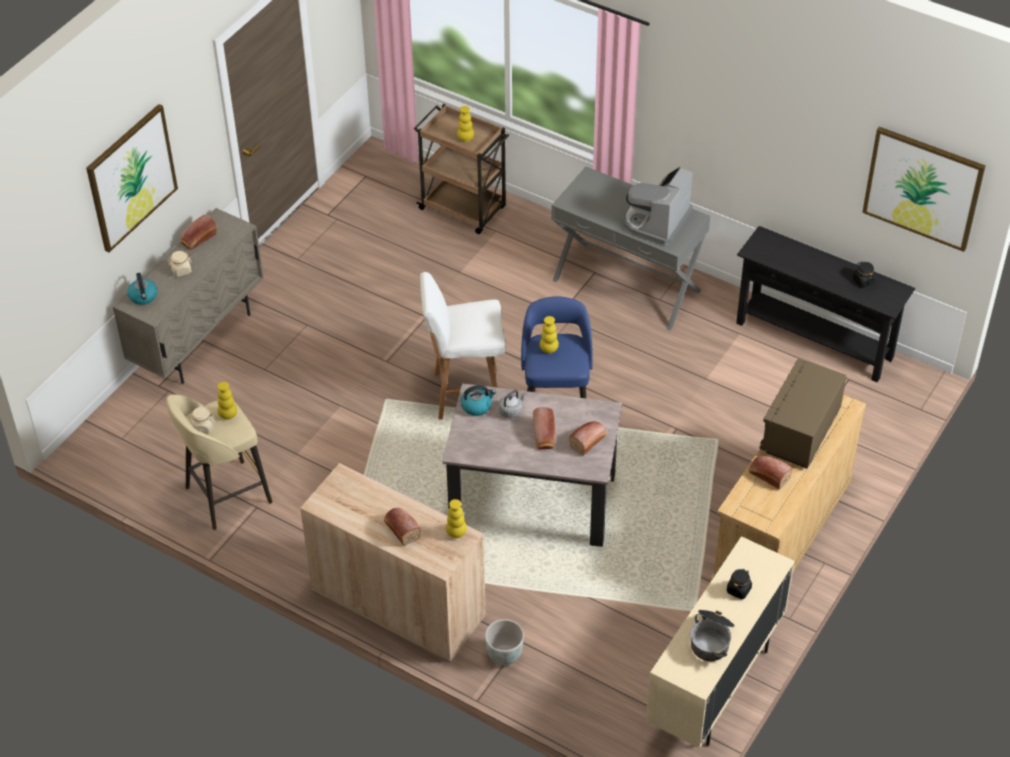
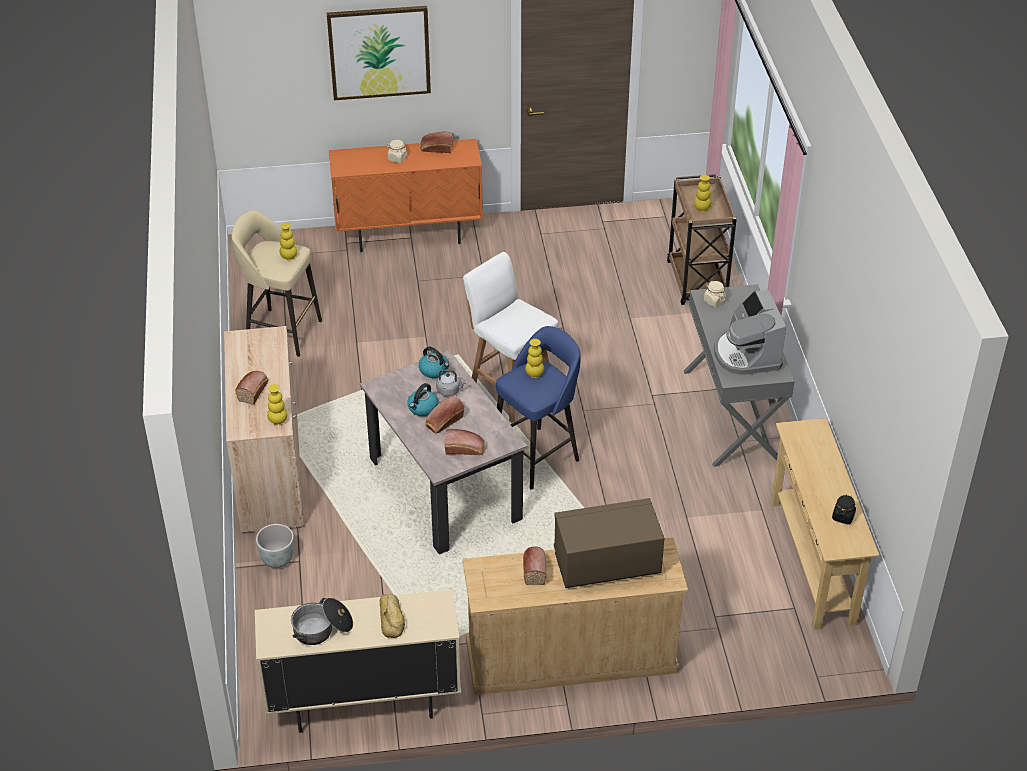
camera: 50 degrees right, 5 degrees down
beige cabinet [112,208,264,384] -> orange cabinet [329,139,483,253]
kettle [127,273,157,305] -> kettle moved to [407,383,438,416]
beige jar [189,407,215,433] -> beige jar moved to [704,281,726,307]
coffee machine [623,167,693,245] -> coffee machine turned 90 degrees counterclockwise [714,290,786,375]
black jar [727,568,752,599] -> bread [380,594,405,638]
black console table [736,226,915,382] -> beige console table [771,418,879,629]
picture [862,127,986,252] -> none

